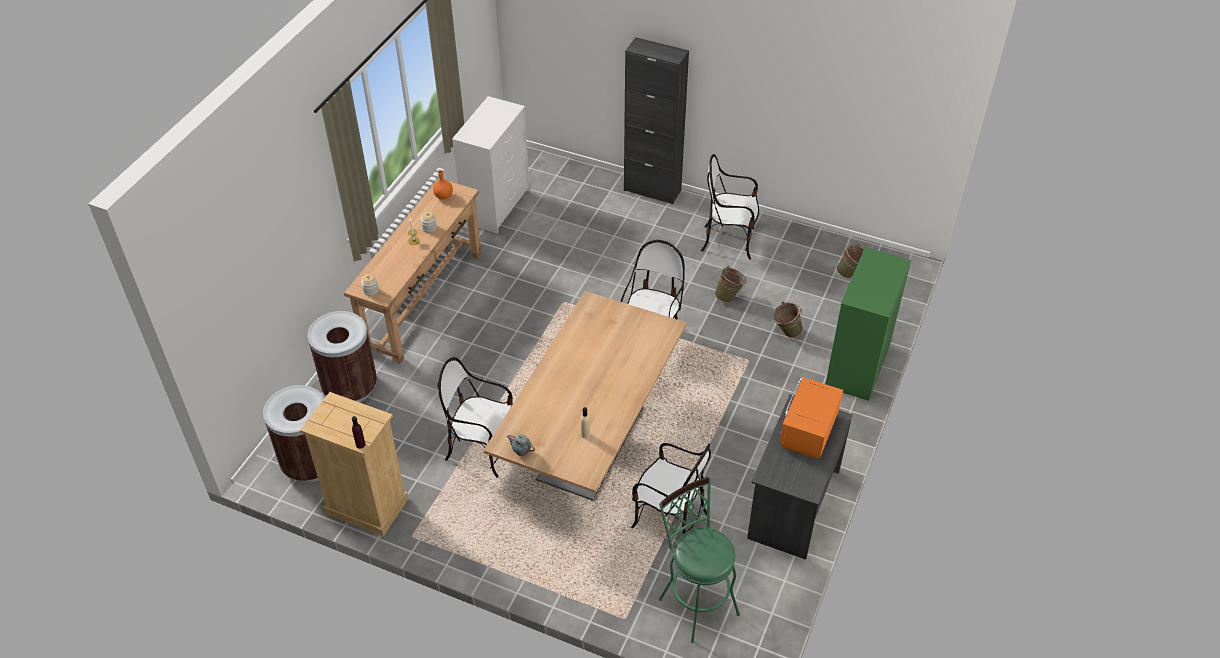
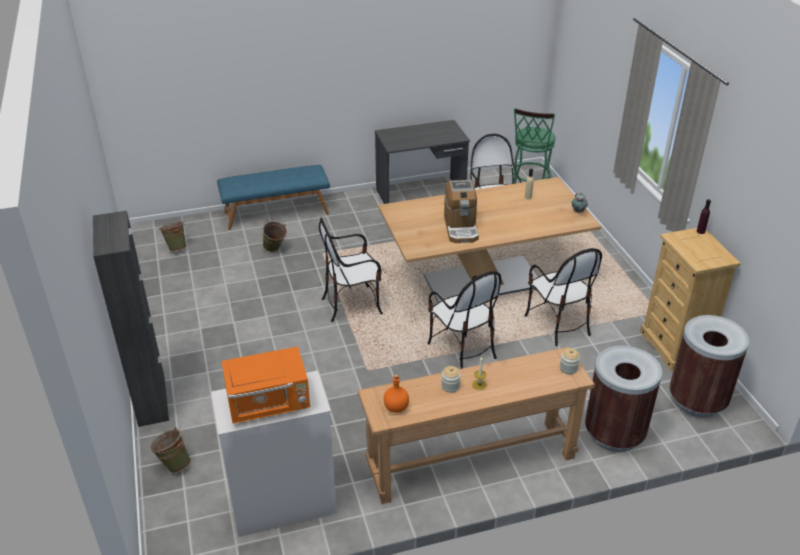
camera: 130 degrees left, 10 degrees down
chair [701,154,759,259] -> chair moved to [427,271,501,369]
green bucket [715,266,747,303] -> green bucket moved to [150,427,191,473]
orange microwave [779,377,843,459] -> orange microwave moved to [221,346,310,424]
green dresser [825,247,911,401] -> blue bench [217,165,330,230]
none -> coffee machine [444,180,479,243]

